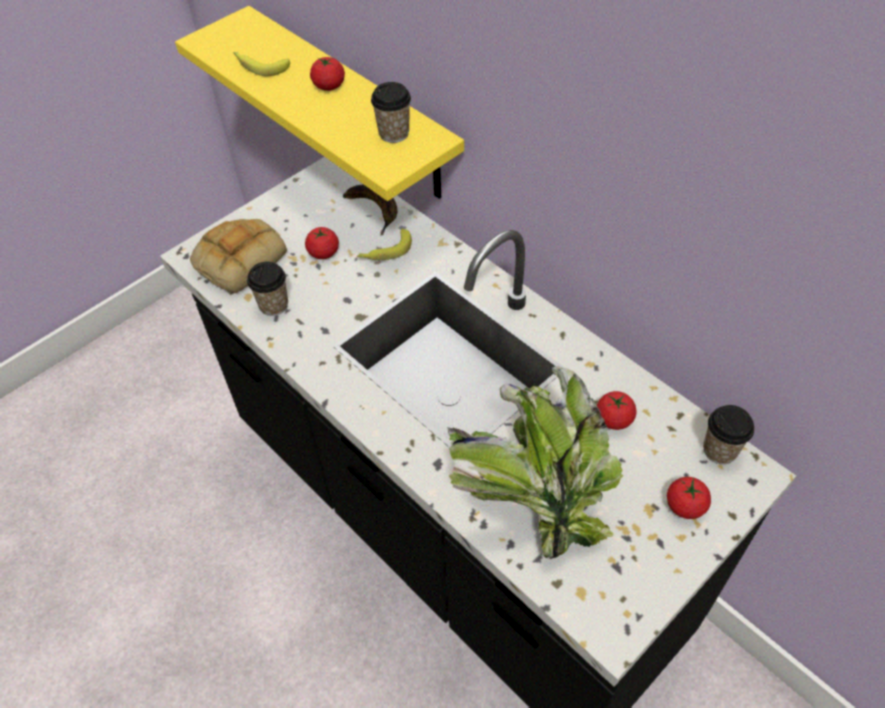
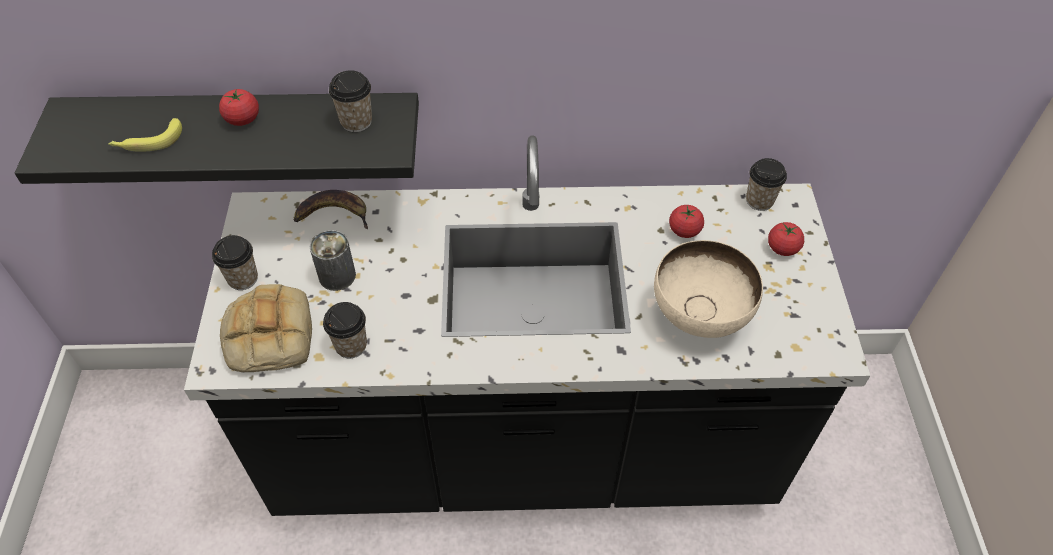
camera: 50 degrees left, 0 degrees up
yellow shelf [175,6,464,201] -> black shelf [14,93,419,184]
tomato [305,227,339,259] -> can [310,230,356,291]
banana [357,229,412,260] -> none
potted plant [447,366,623,559] -> beige bowl [654,240,763,338]
none -> cup [212,235,258,290]

